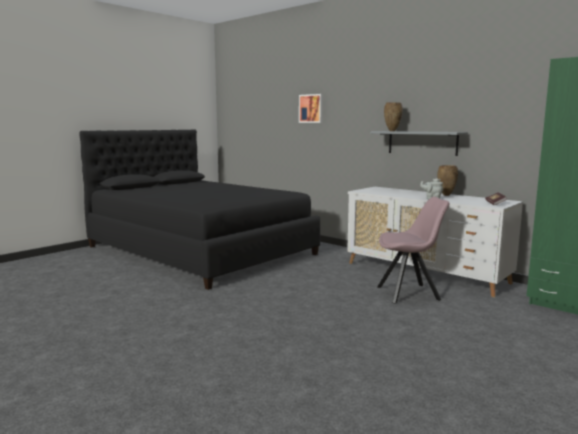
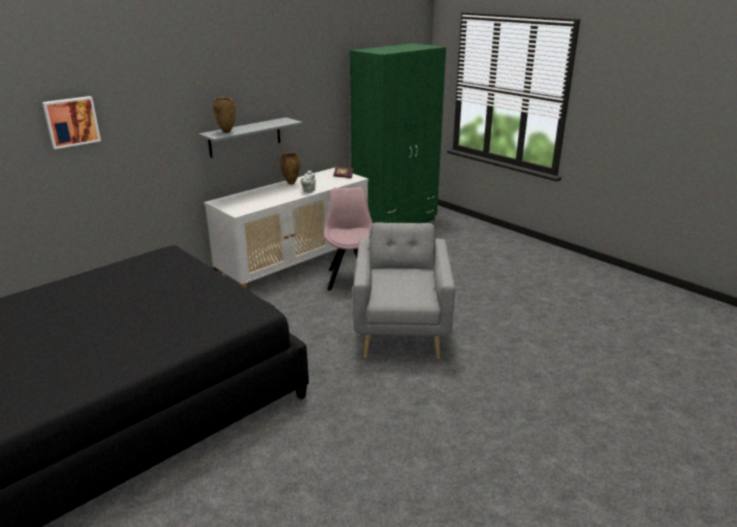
camera: 85 degrees left, 15 degrees up
none -> grey armchair [353,222,455,360]

